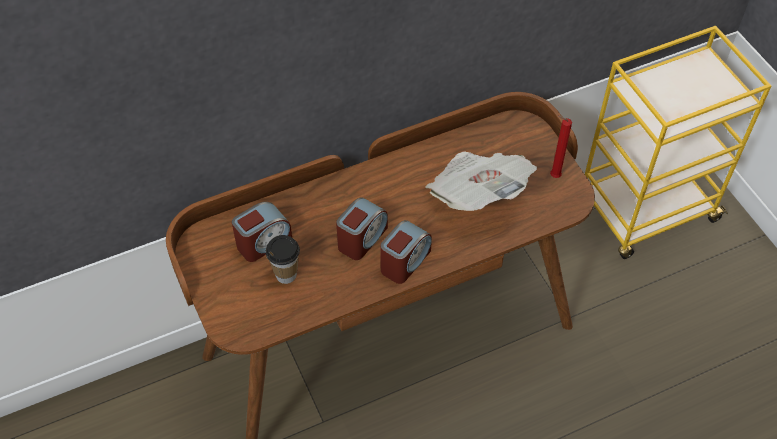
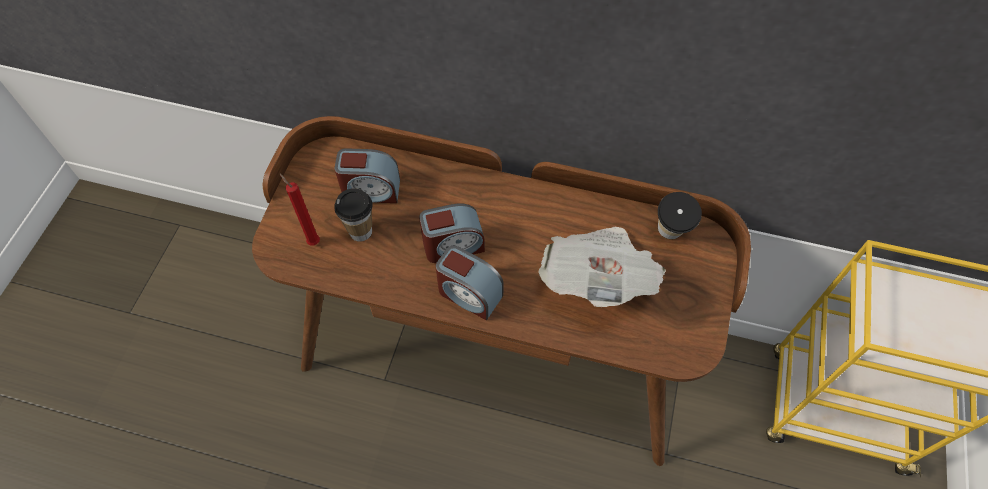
camera: 40 degrees right, 5 degrees up
alarm clock [380,220,432,284] -> alarm clock turned 45 degrees clockwise [436,246,504,320]
red candle [550,115,572,178] -> red candle moved to [280,174,320,246]
none -> cup [658,192,702,239]

